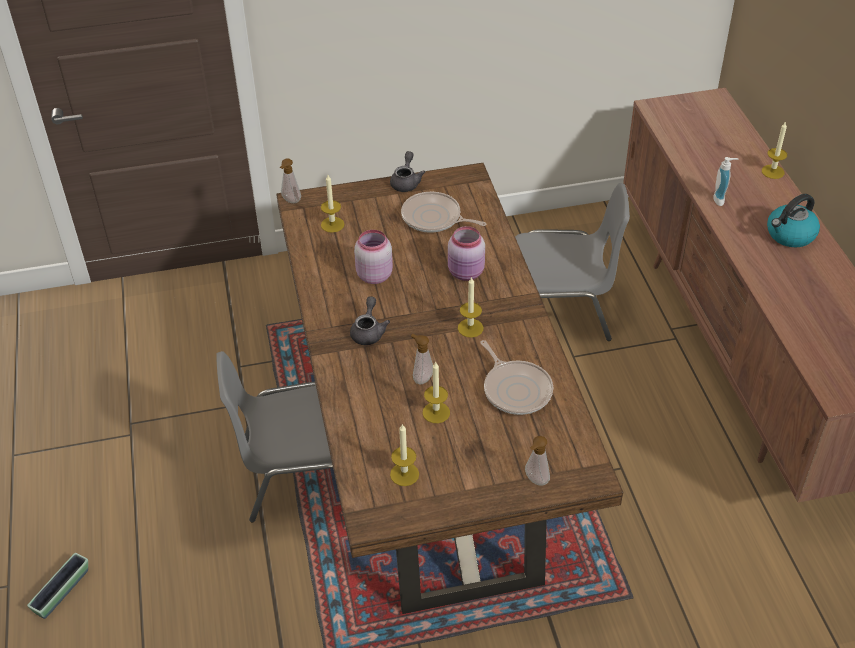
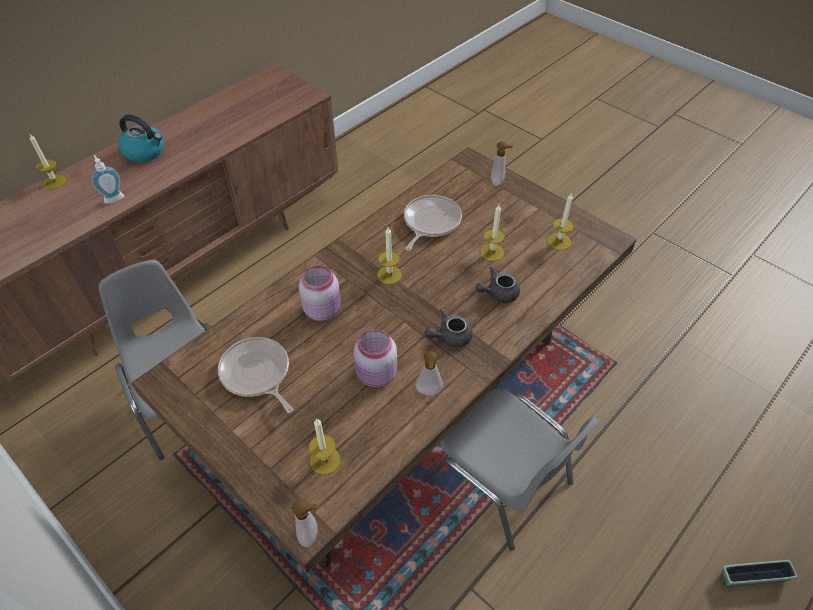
camera: 125 degrees left, 5 degrees up
grey teapot [390,151,425,192] -> grey teapot moved to [476,266,520,303]
frying pan [401,192,486,233] -> frying pan turned 150 degrees clockwise [218,337,293,413]
soap dispenser [411,334,433,384] -> soap dispenser moved to [415,351,443,395]

